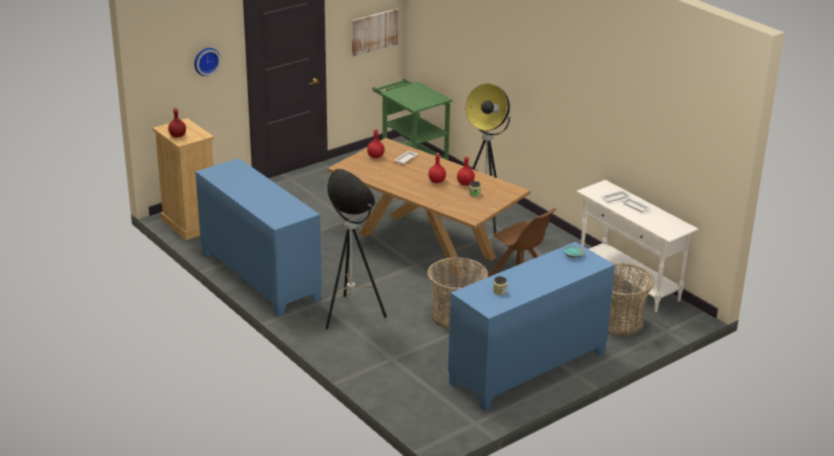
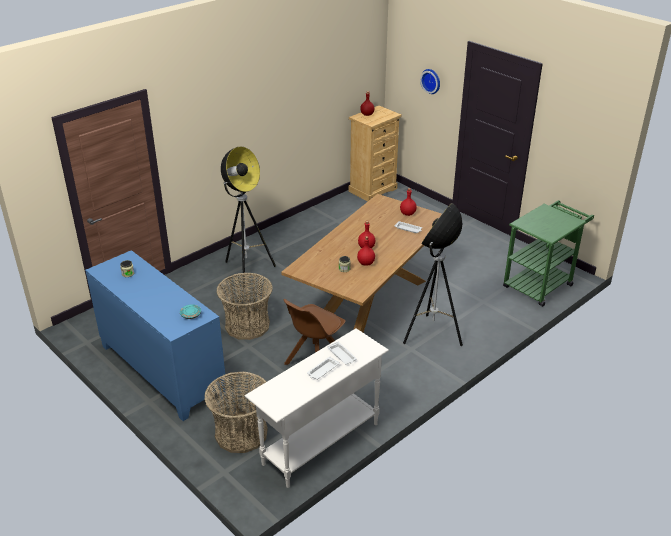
camera: 85 degrees right, 5 degrees up
blue cabinet [195,158,322,317] -> none
picture [352,9,399,56] -> none

